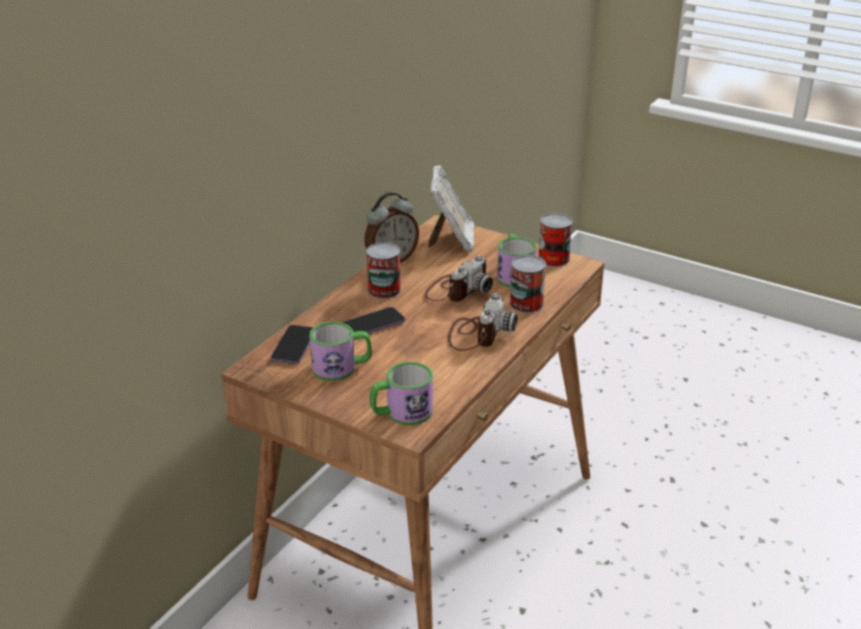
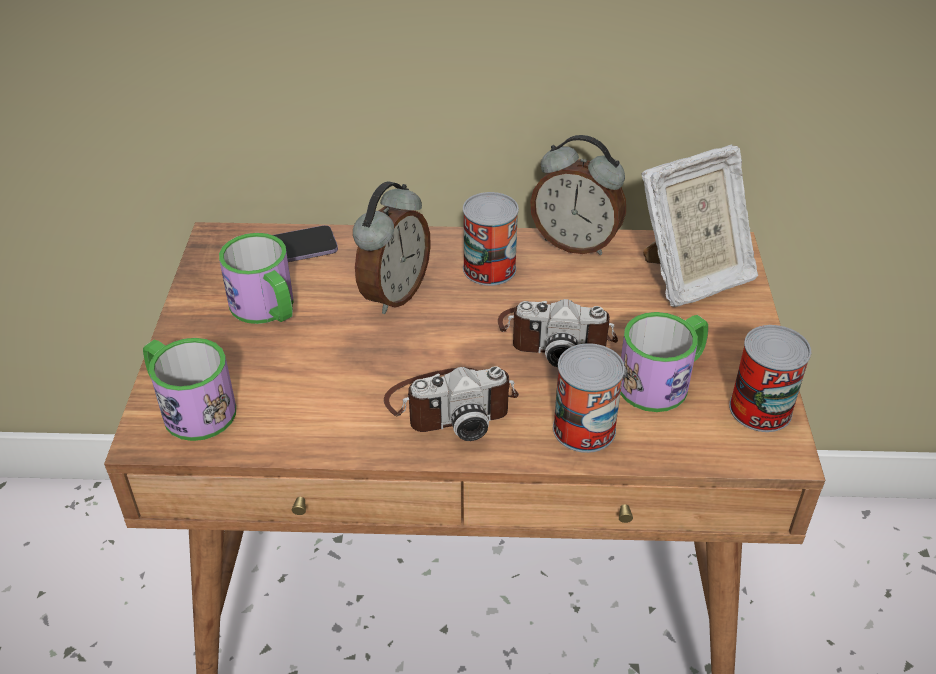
camera: 60 degrees right, 10 degrees up
phone [342,307,405,334] -> alarm clock [353,182,431,314]

